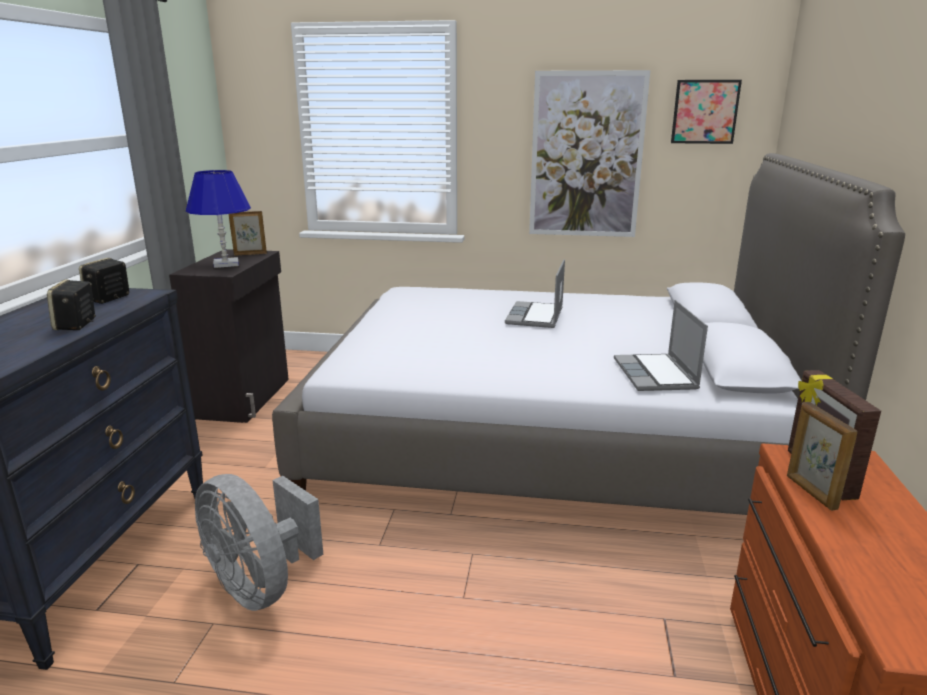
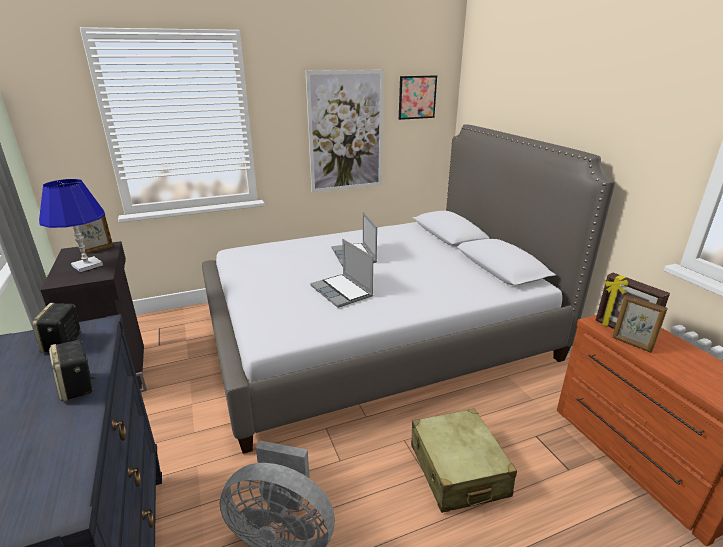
camera: 30 degrees left, 5 degrees up
laptop [614,300,708,391] -> laptop moved to [310,239,373,308]
none -> beige suitcase [411,409,517,513]

